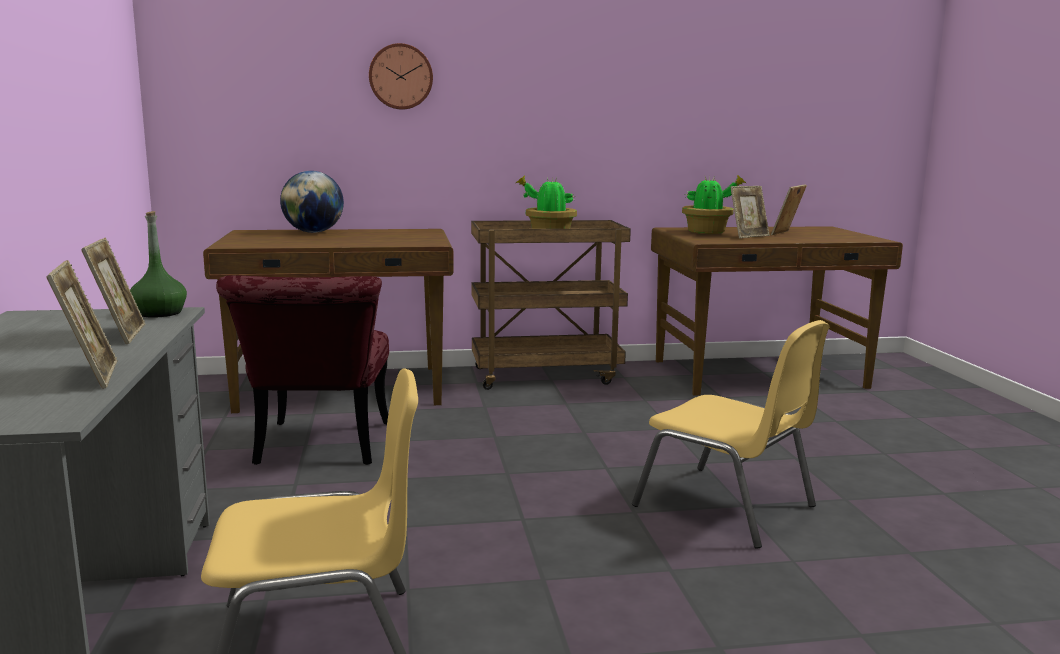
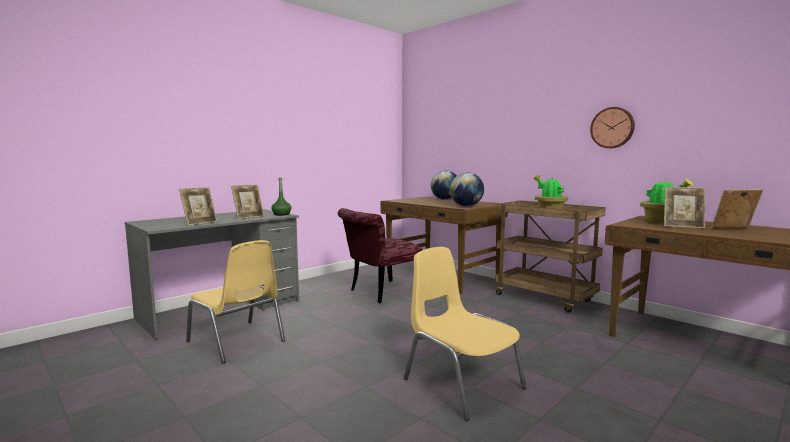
camera: 55 degrees right, 5 degrees down
wall clock [369,43,433,110] -> wall clock moved to [590,107,635,148]
yellow chair [632,320,830,549] -> yellow chair turned 135 degrees clockwise [404,247,527,421]
none -> globe [450,172,484,206]

